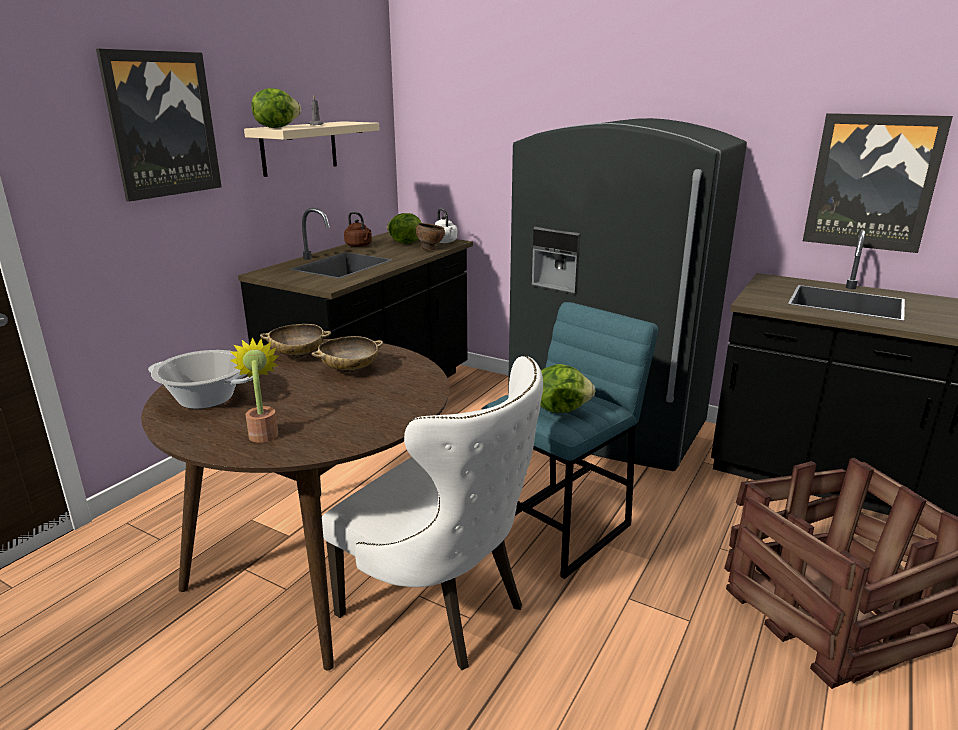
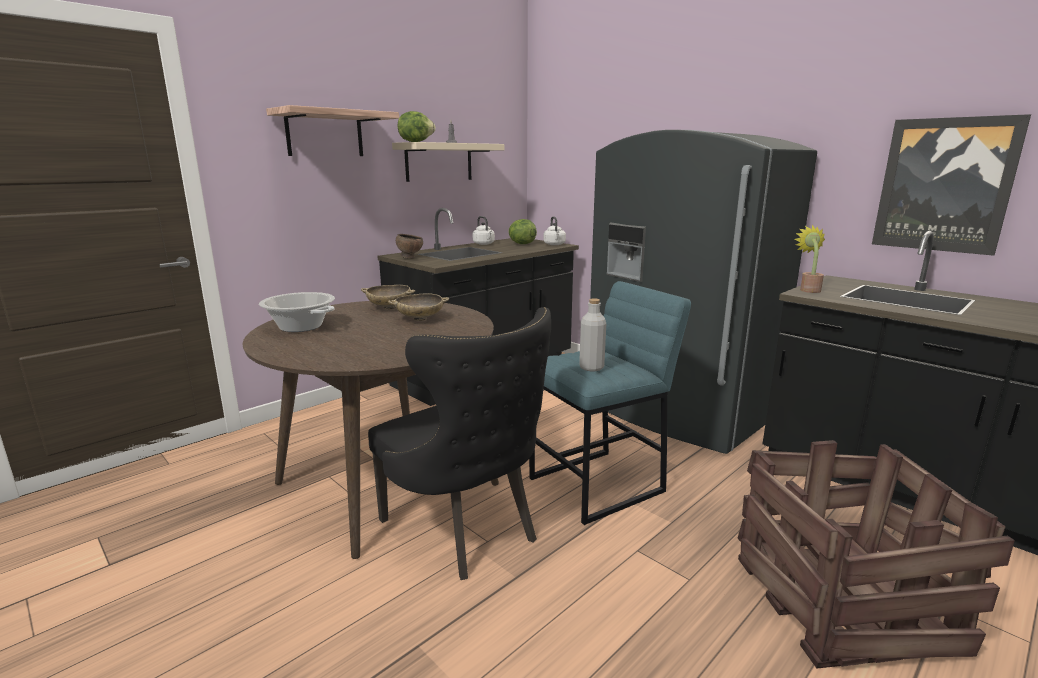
camera: 15 degrees right, 5 degrees down
picture [96,49,221,202] -> shelf [266,105,399,156]
potted plant [230,337,280,443] -> potted plant moved to [794,225,825,293]
white chair [322,356,543,670] -> black chair [368,307,551,580]
brown kettle [344,212,372,247] -> white kettle [473,216,495,245]
brown bowl [416,223,445,250] -> brown bowl moved to [396,234,423,259]
lettuce [540,364,595,413] -> grey bottle [579,299,606,371]

